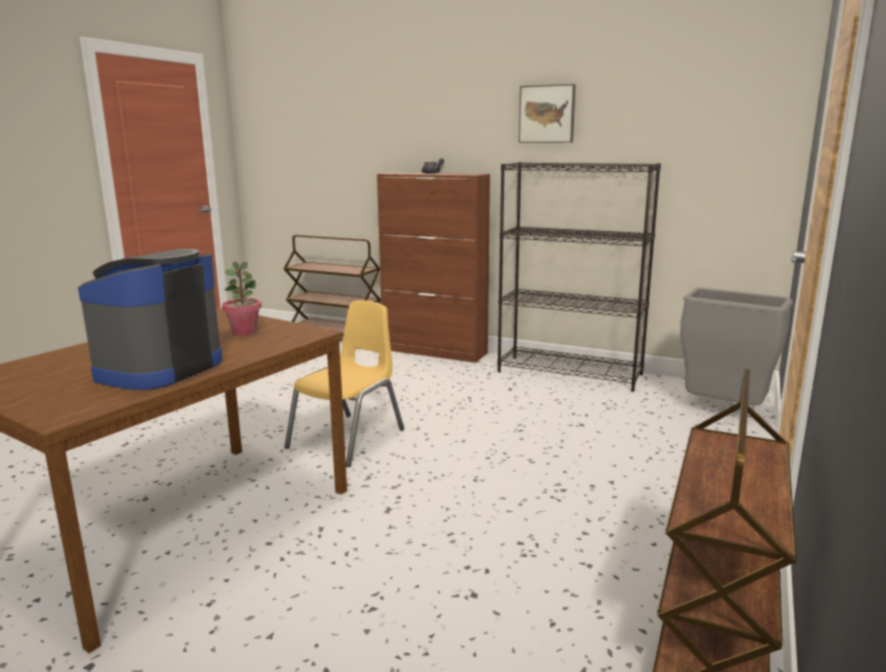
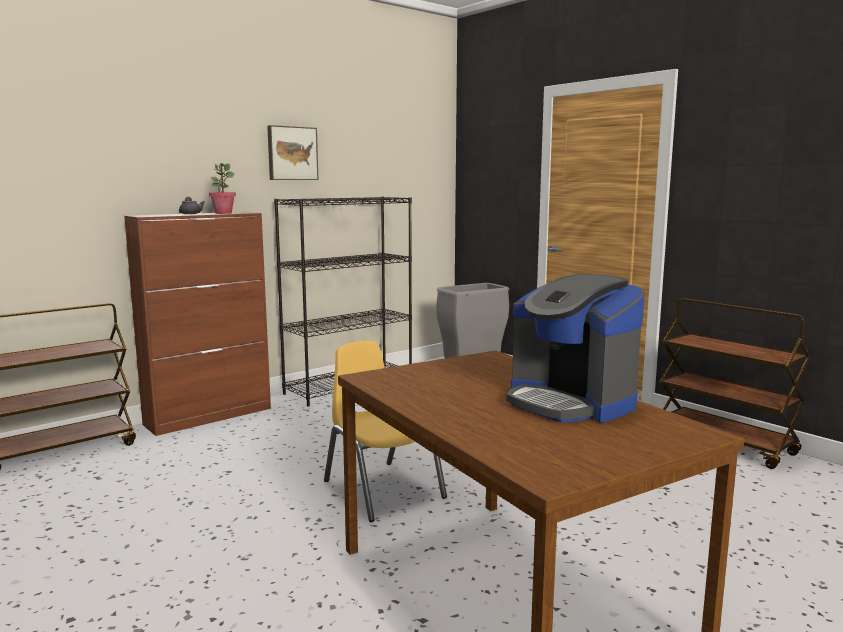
camera: 65 degrees left, 5 degrees down
potted plant [222,261,262,335] -> potted plant moved to [209,163,236,214]

